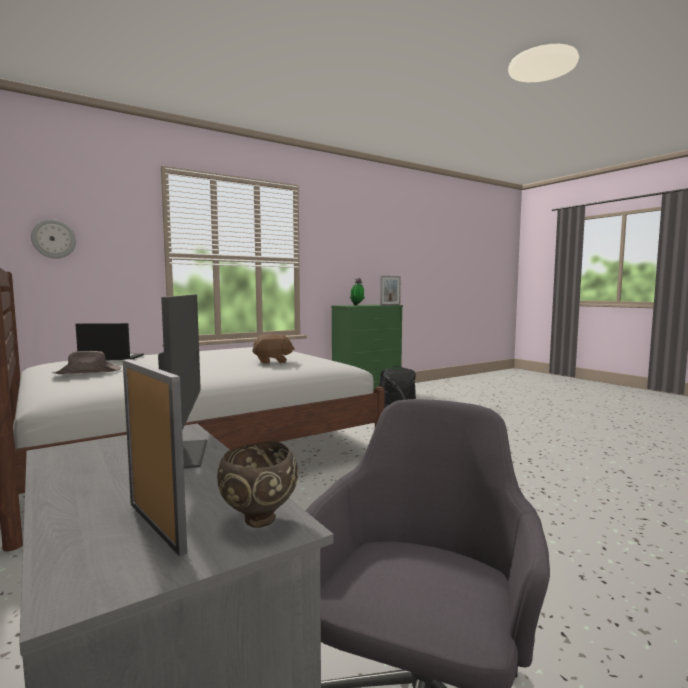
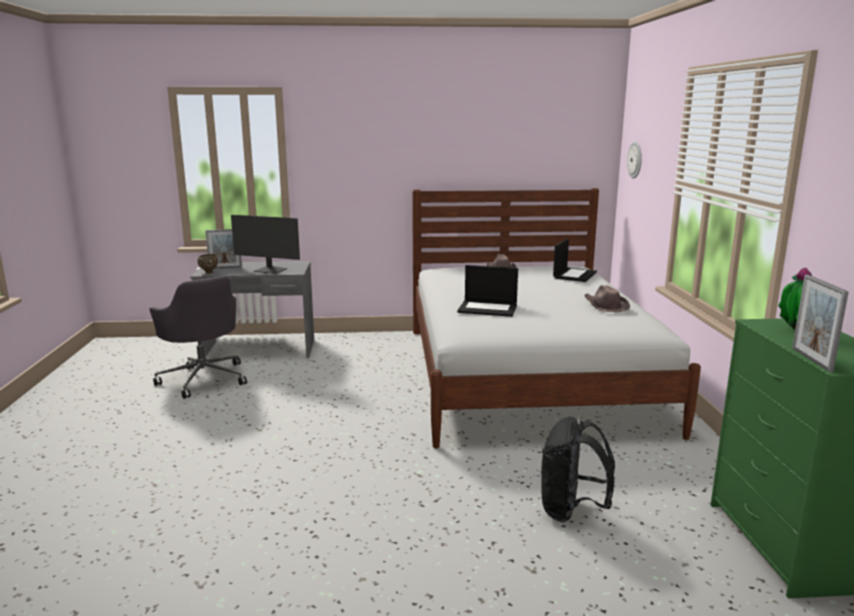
camera: 120 degrees right, 10 degrees up
brown plush toy [252,334,295,364] -> laptop [457,265,518,317]
none -> brown hat [584,285,630,312]

